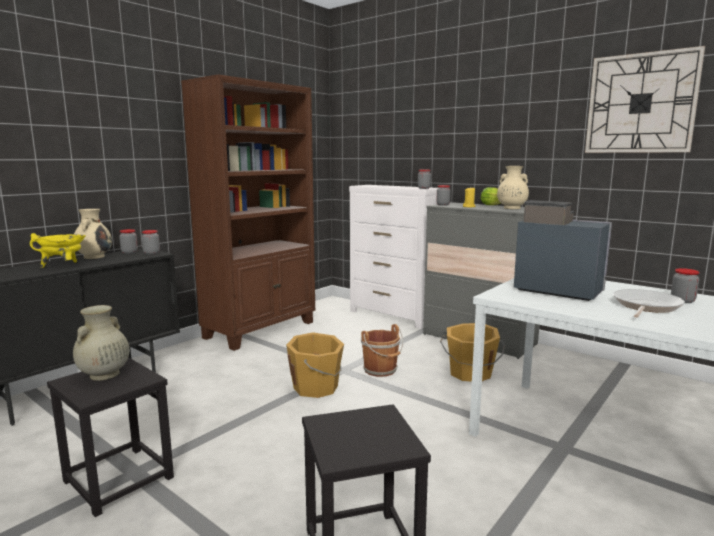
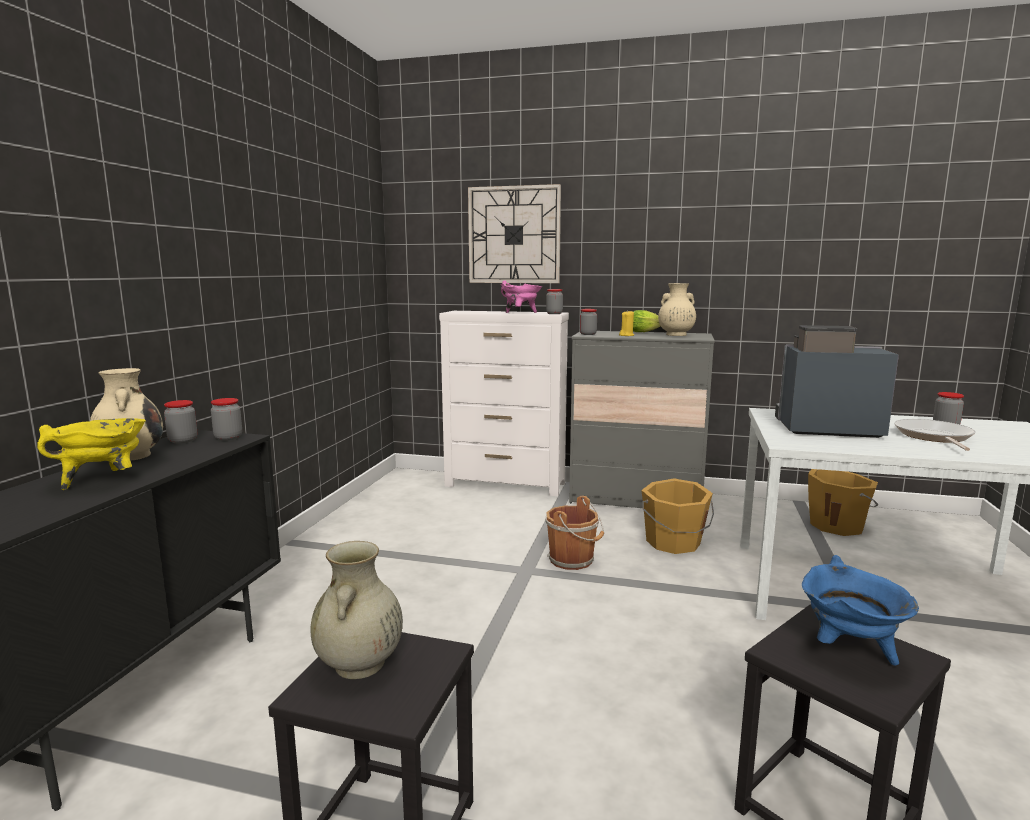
camera: 25 degrees left, 0 degrees up
brown bookcase [181,74,315,351] -> none
orange bucket [286,332,344,398] -> orange bucket moved to [808,469,878,536]
wall clock [585,46,705,153] -> wall clock moved to [468,184,561,283]
none -> pink cooking pot [501,280,542,313]
none -> blue cooking pot [802,555,919,666]

